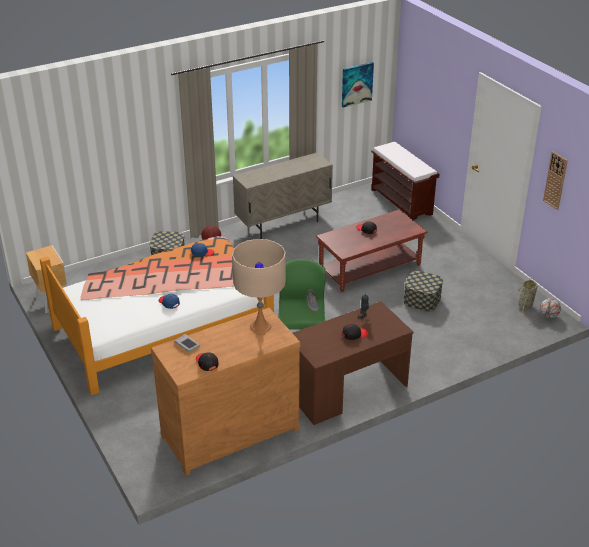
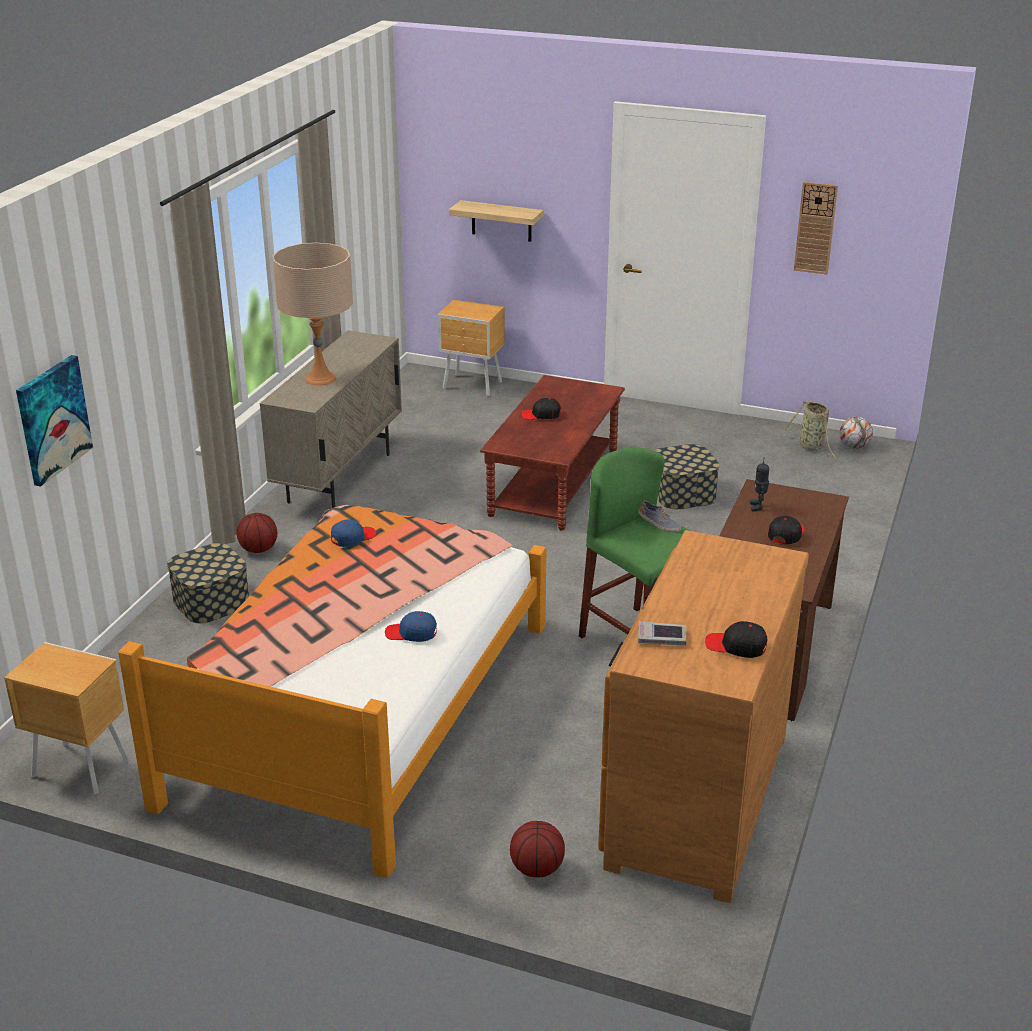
camera: 40 degrees left, 5 degrees down
beige table lamp [232,239,286,333] -> beige table lamp moved to [273,243,353,385]
picture [342,62,374,108] -> picture moved to [16,355,93,487]
brown bench [371,142,439,220] -> brown nightstand [438,300,505,396]
none -> shelf [449,200,544,242]
none -> basketball [510,821,565,877]

